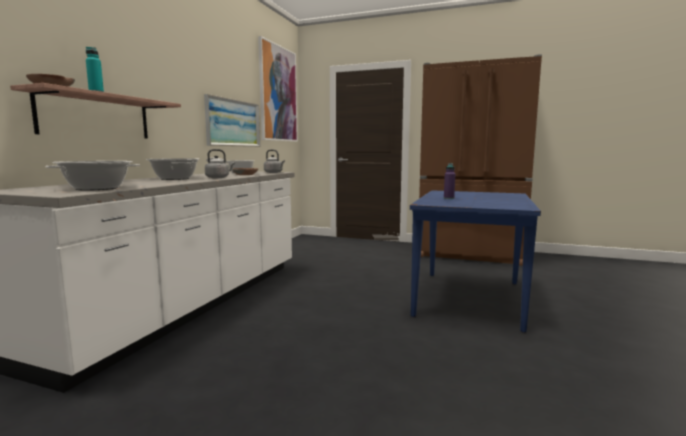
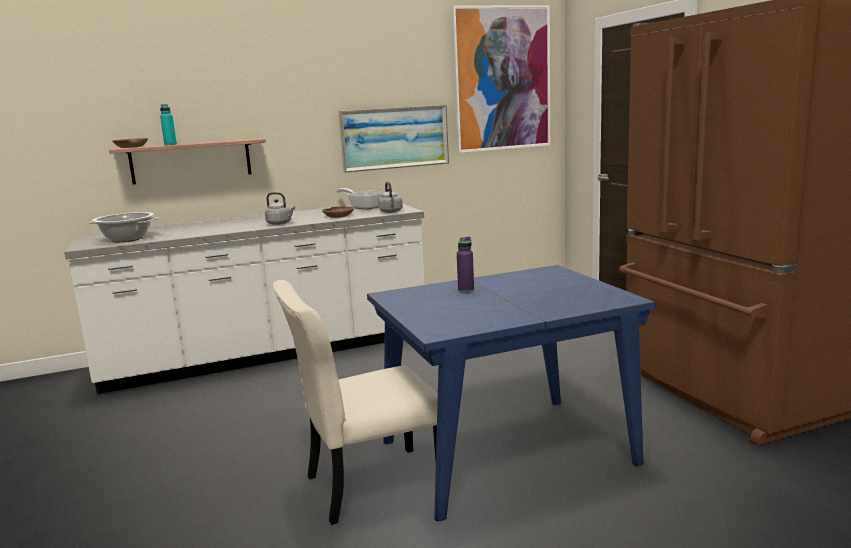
camera: 50 degrees right, 5 degrees up
cooking pot [146,158,200,180] -> none
none -> beige chair [273,280,438,525]

